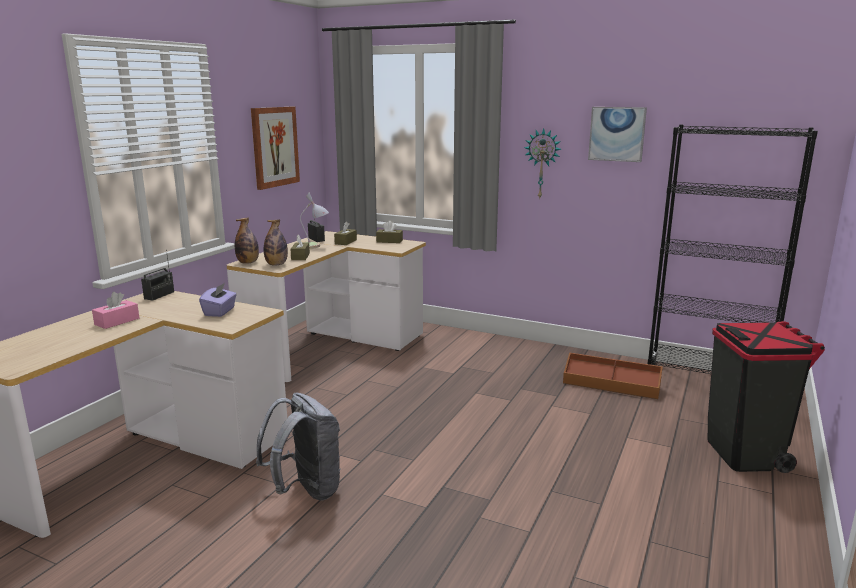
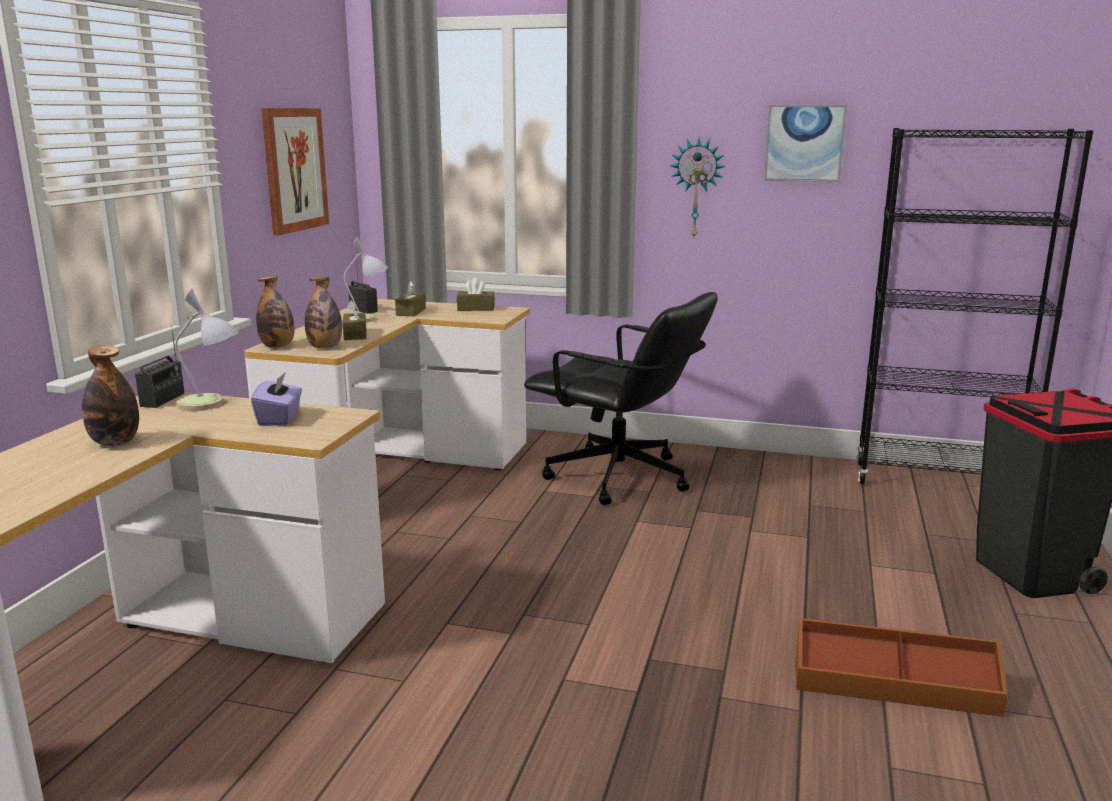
camera: 10 degrees left, 0 degrees up
pink tissue box [92,292,139,329] -> bottle [82,345,139,446]
grey backpack [256,393,341,501] -> none
brown storage box [563,352,663,399] -> brown storage box moved to [795,618,1008,717]
none -> table lamp [175,289,238,411]
none -> black office chair [524,292,718,505]

